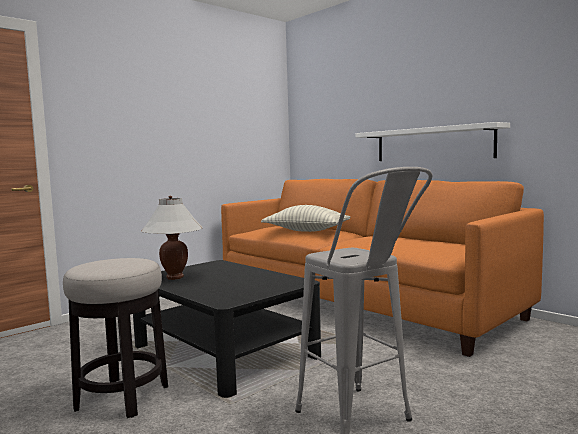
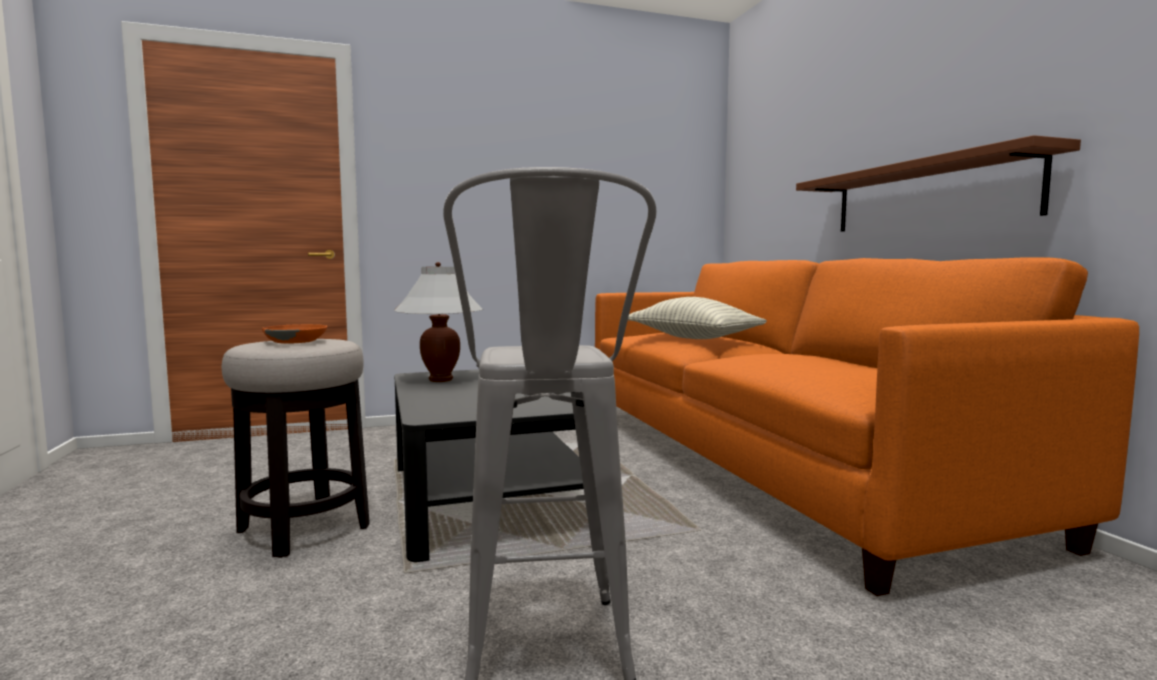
camera: 25 degrees right, 0 degrees up
white shelf [355,122,510,161] -> brown shelf [796,135,1081,232]
none -> orange bowl [262,324,327,344]

